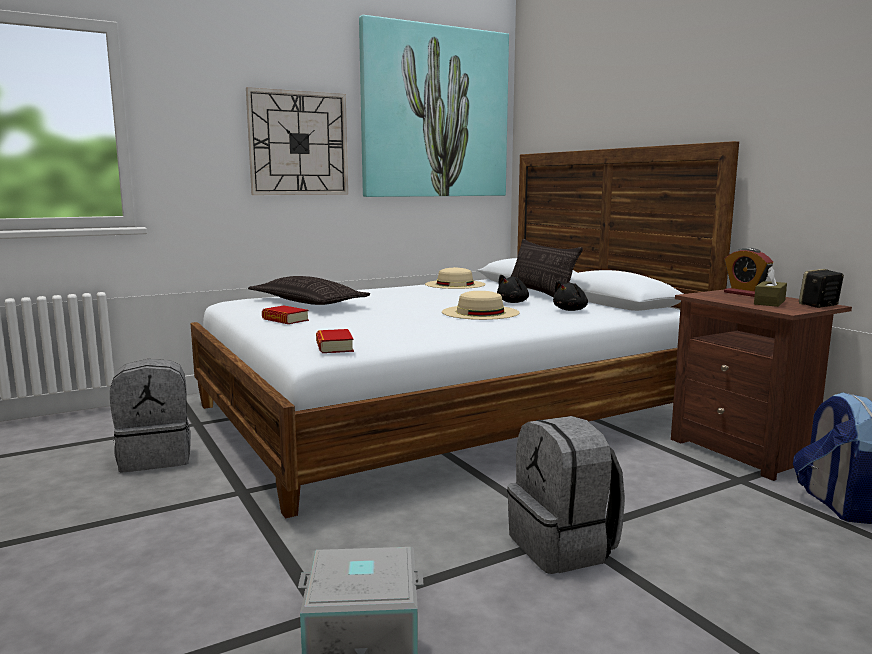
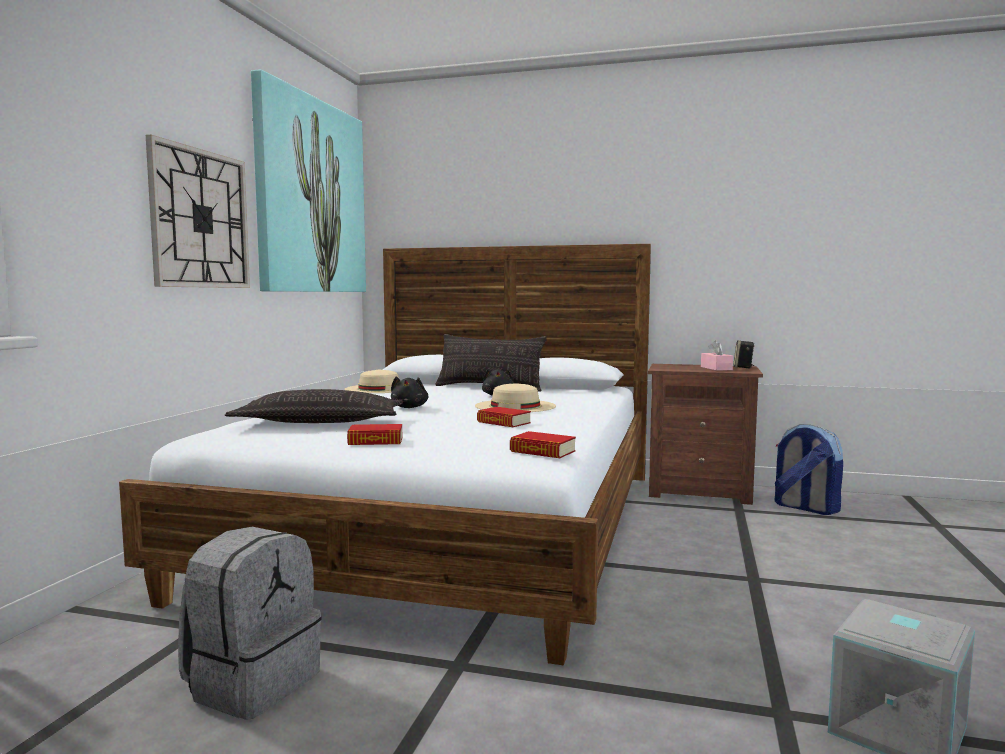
camera: 45 degrees left, 5 degrees down
grey backpack [507,416,625,574] -> none
black plush toy [553,281,588,311] -> black plush toy moved to [391,377,428,408]
alarm clock [724,248,773,297] -> none
brown tissue box [754,266,787,307] -> pink tissue box [701,340,733,371]
none -> book [477,407,531,427]

